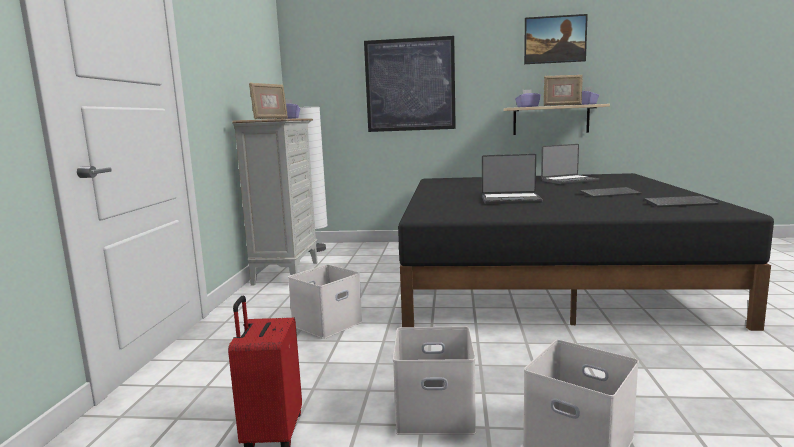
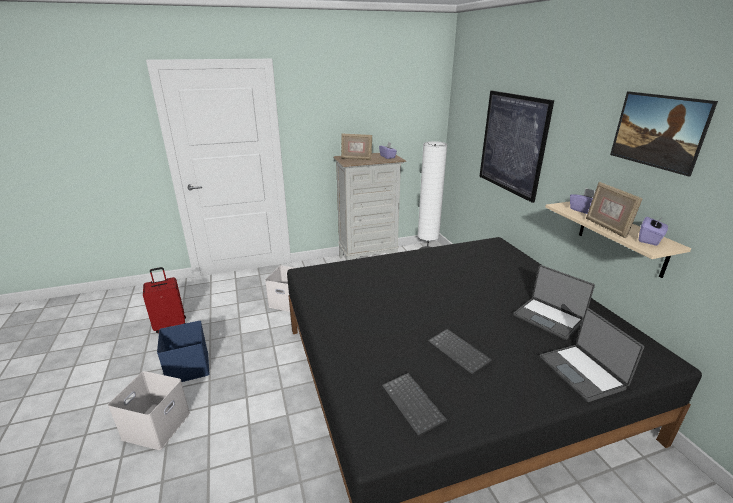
camera: 65 degrees right, 15 degrees up
white storage box [393,326,476,435] -> blue storage box [157,321,210,382]
laptop [482,154,543,204] -> laptop moved to [540,308,644,402]

